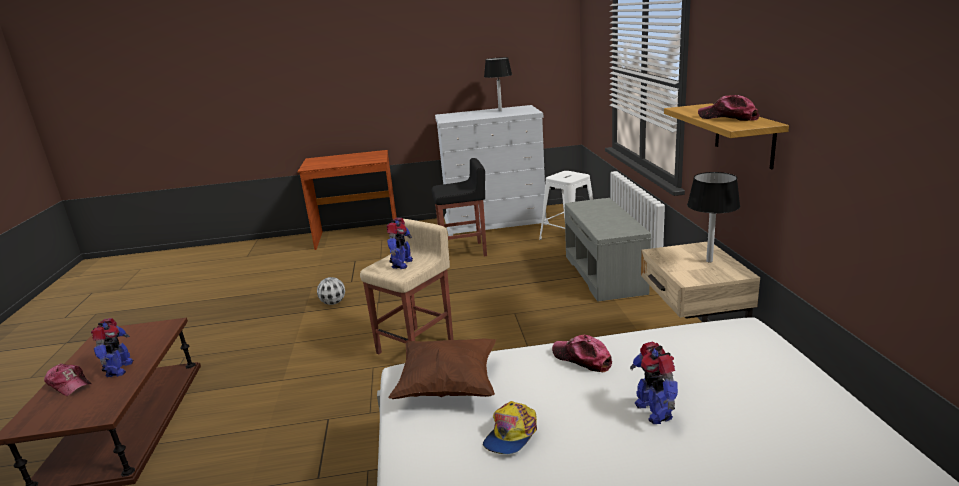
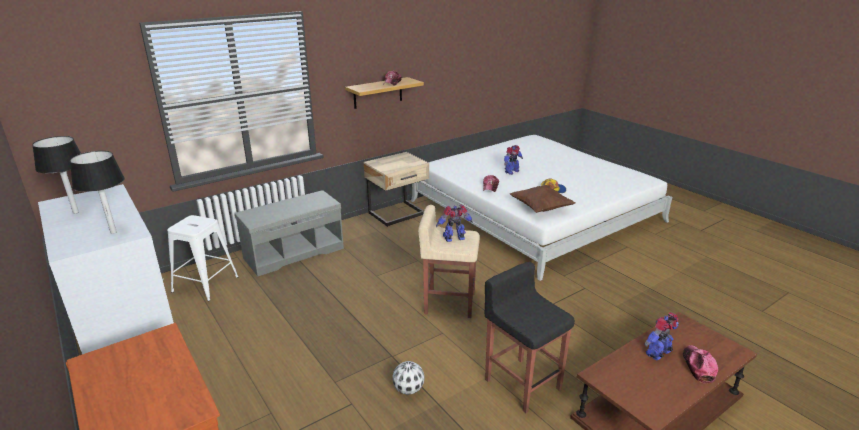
camera: 120 degrees left, 5 degrees up
black stool [432,158,487,257] -> black stool moved to [485,262,575,413]
black table lamp [687,172,740,262] -> black table lamp moved to [70,151,125,234]

